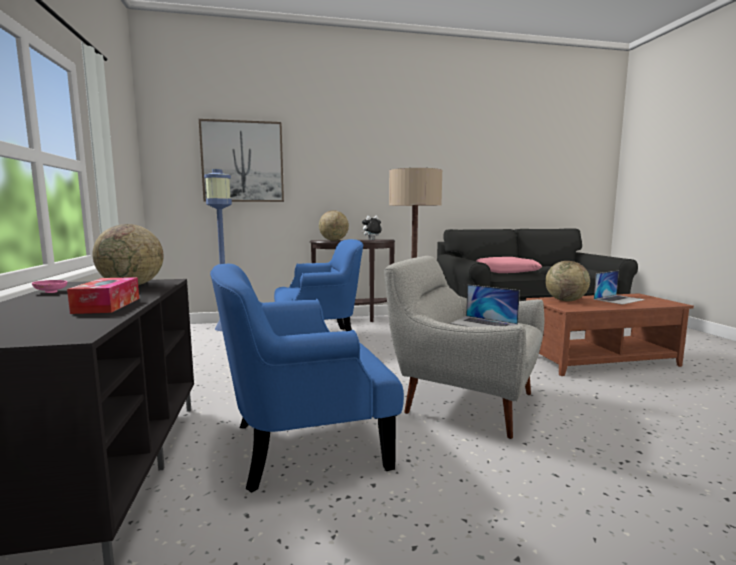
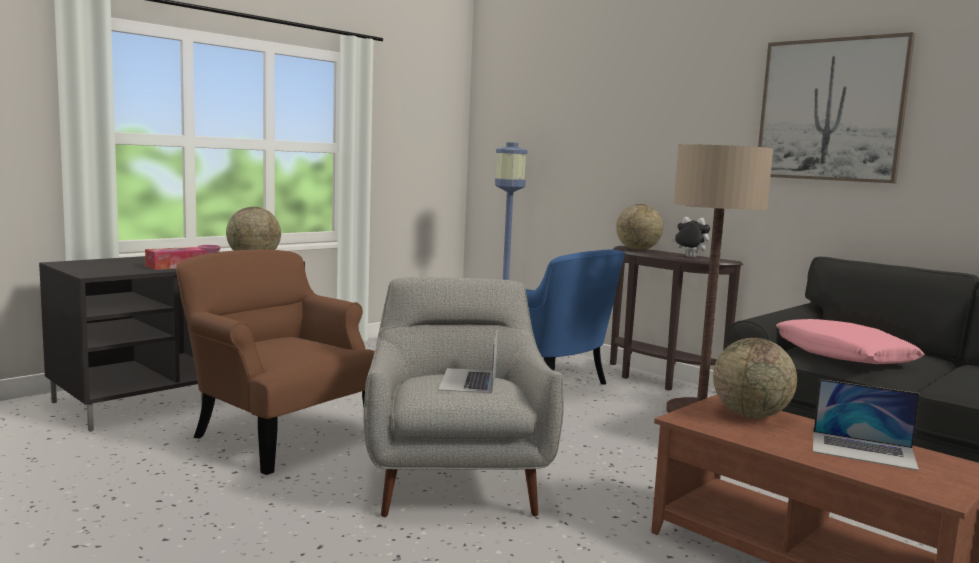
camera: 55 degrees right, 0 degrees up
picture [199,119,284,202] -> picture moved to [758,32,915,183]
blue armchair [210,264,404,493] -> brown armchair [176,249,375,475]

